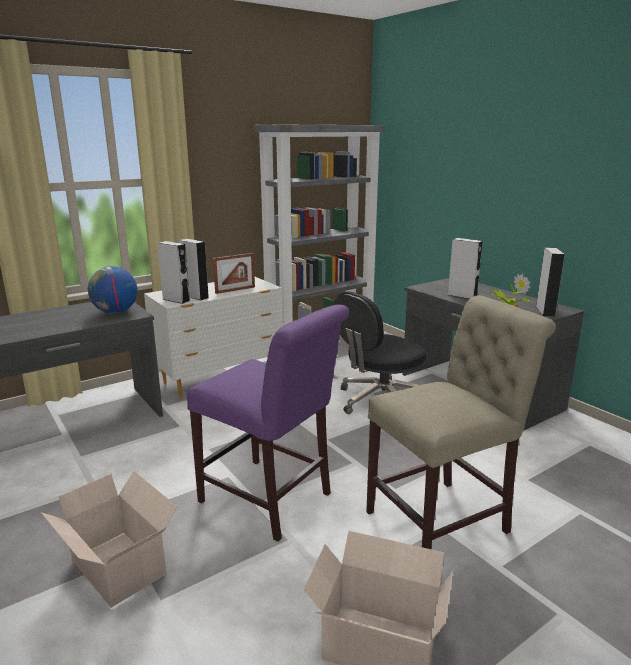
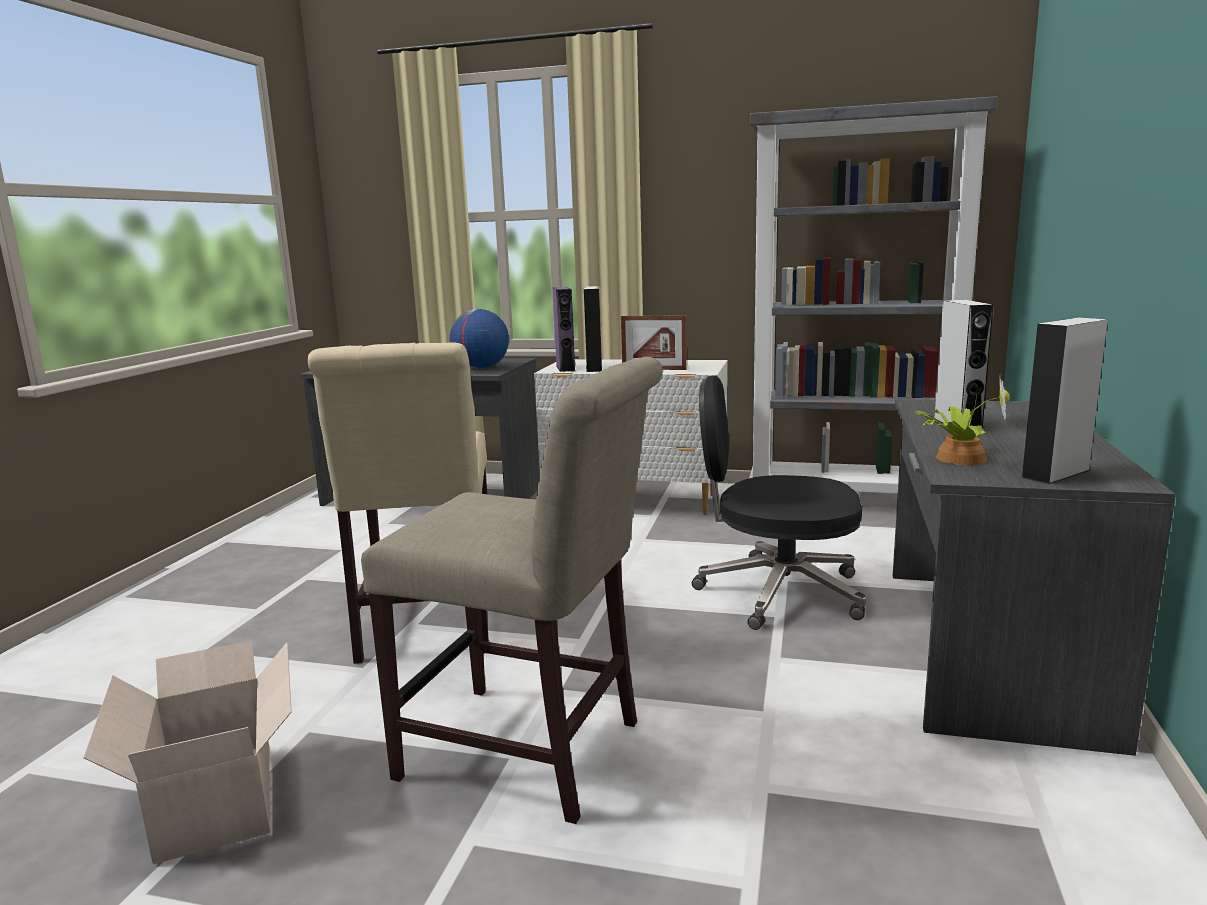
camera: 50 degrees right, 5 degrees down
cardboard box [41,471,177,608] -> none
grey speaker [157,241,190,304] -> purple speaker [553,287,575,372]
purple chair [187,305,349,541] -> beige chair [308,342,489,664]

